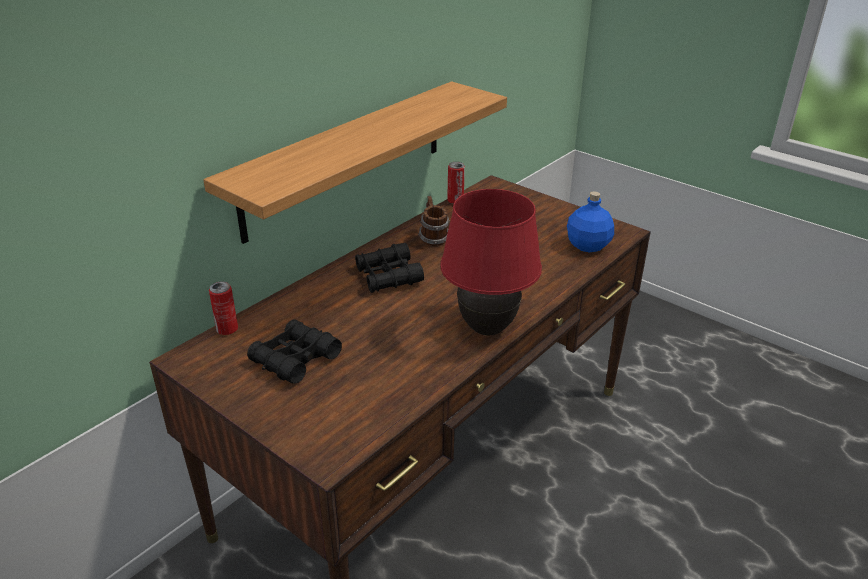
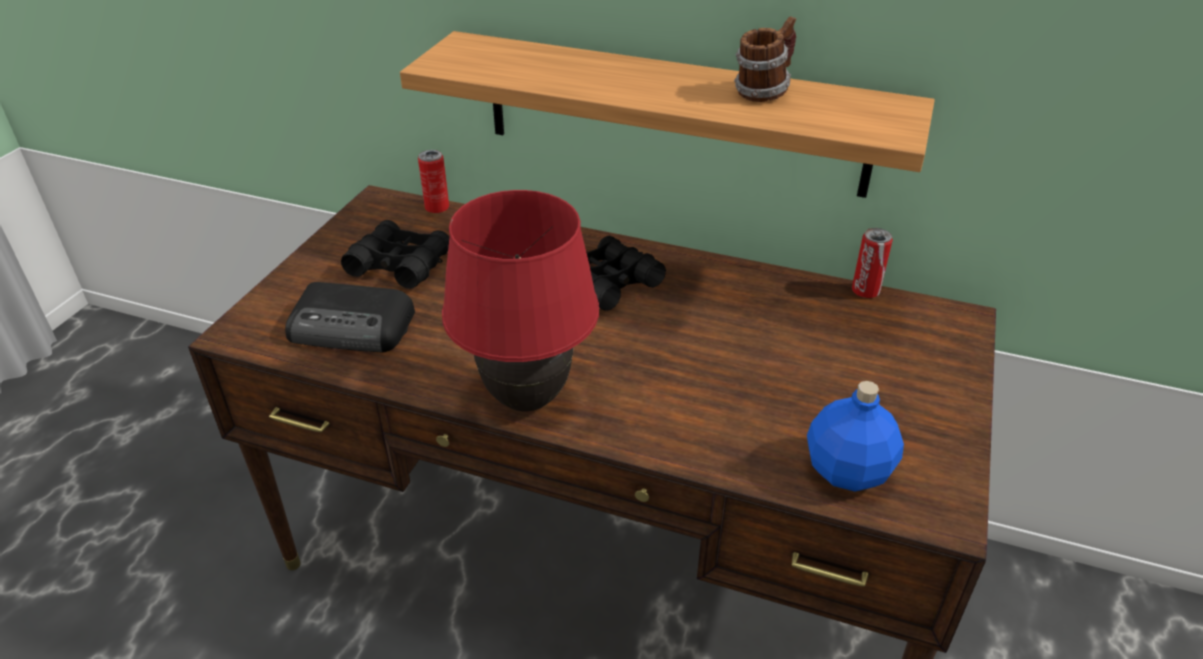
camera: 70 degrees right, 5 degrees up
mug [418,196,450,246] -> mug moved to [734,16,796,102]
none -> radio [285,282,415,352]

